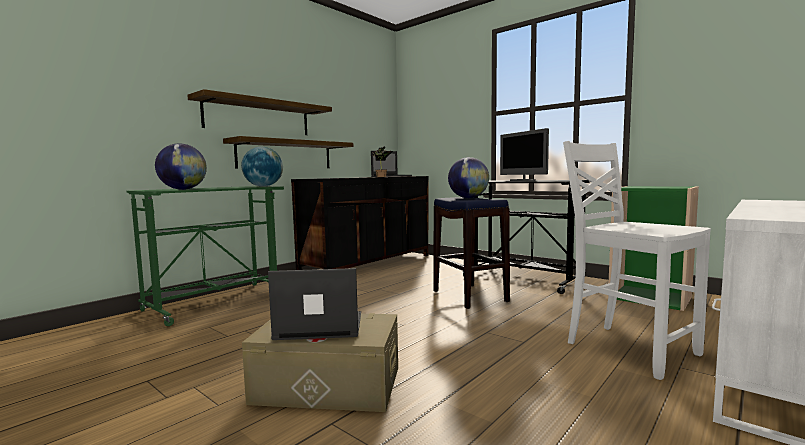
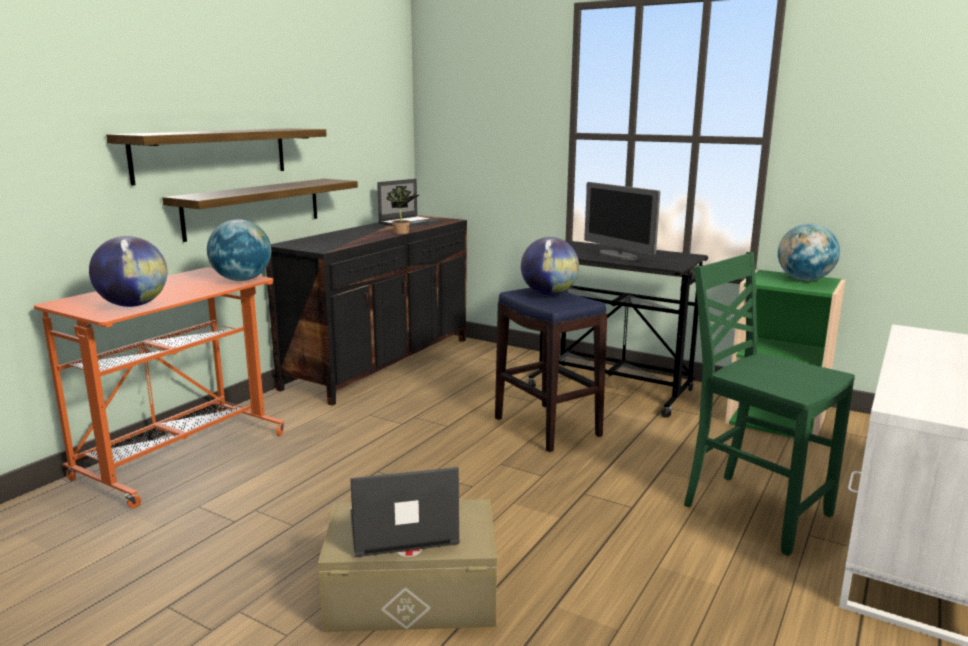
camera: 10 degrees left, 10 degrees up
green desk [126,186,284,326] -> orange desk [34,268,284,508]
white chair [563,141,711,380] -> green chair [684,252,855,556]
none -> globe [778,224,840,281]

